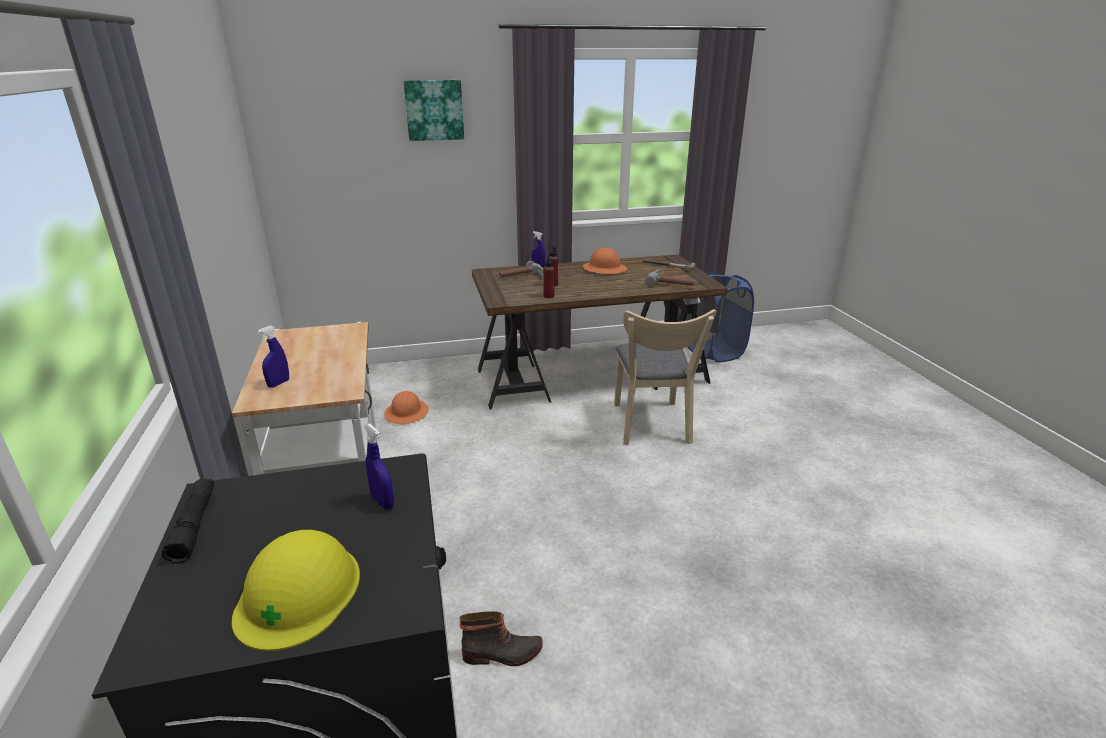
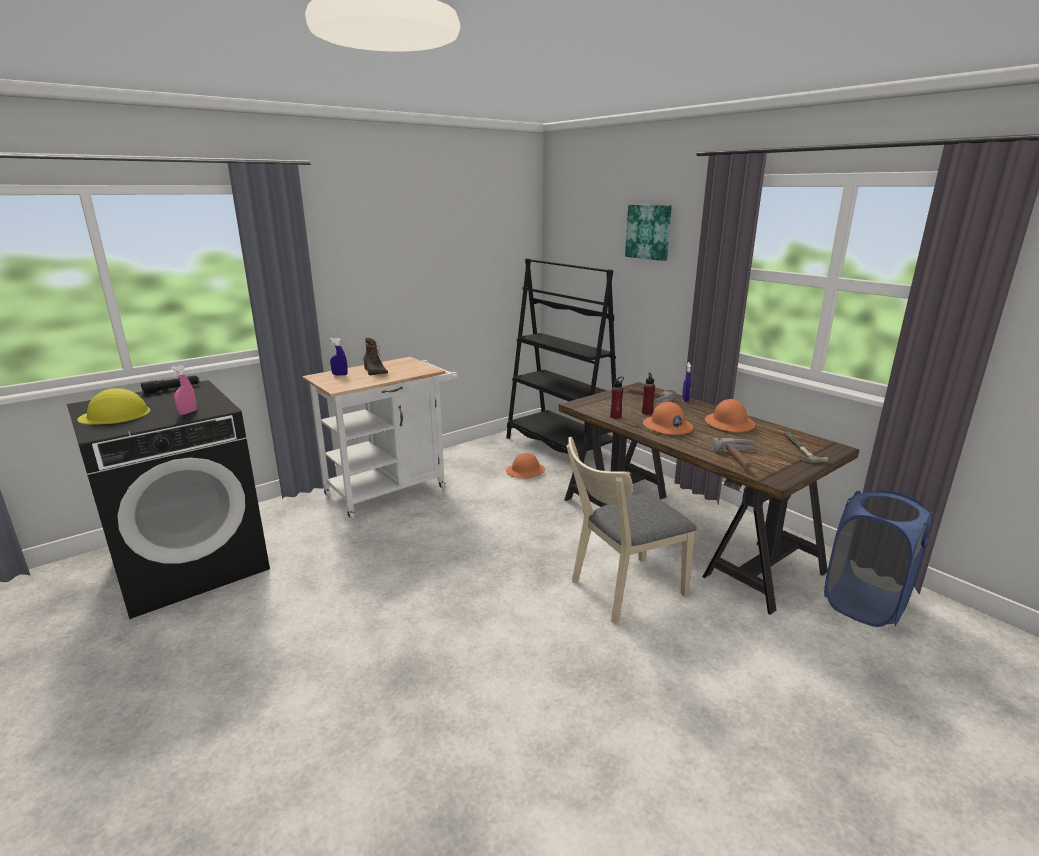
camera: 65 degrees right, 5 degrees down
blue spray bottle [364,423,394,510] -> pink spray bottle [170,365,197,415]
boot [459,611,543,666] -> boot moved to [363,338,388,375]
none -> black bookcase [506,258,616,463]
none -> orange hard hat [643,402,693,435]

